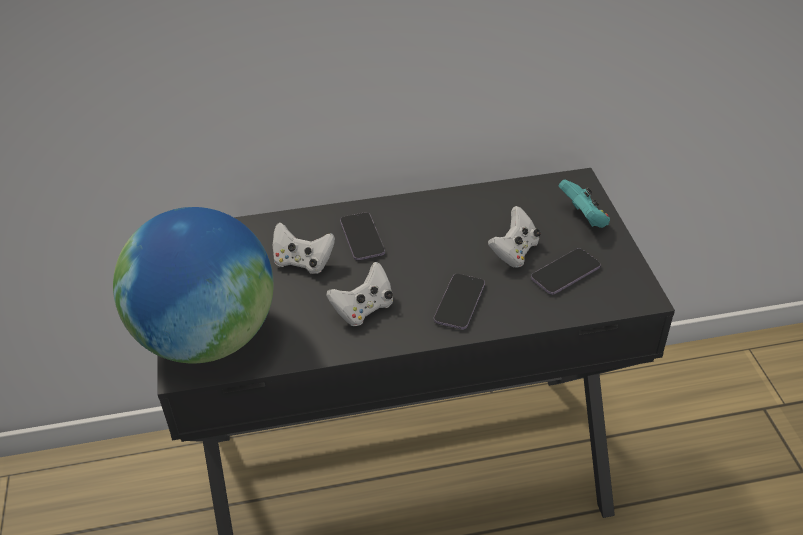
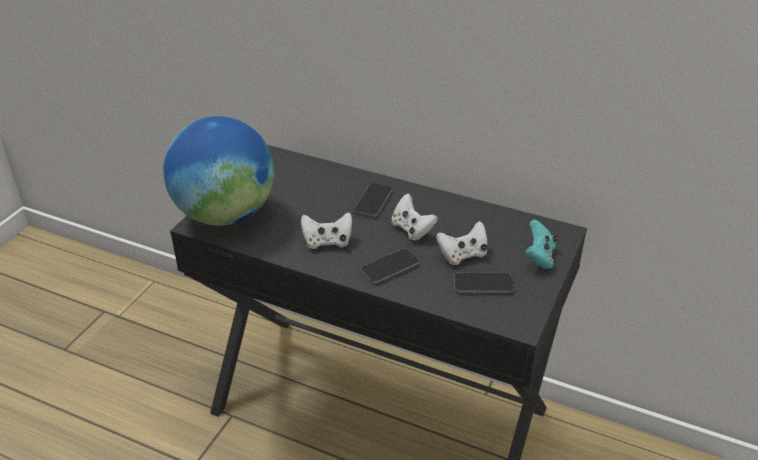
camera: 35 degrees right, 5 degrees down
white game controller [272,222,335,274] -> white game controller moved to [392,194,438,241]

